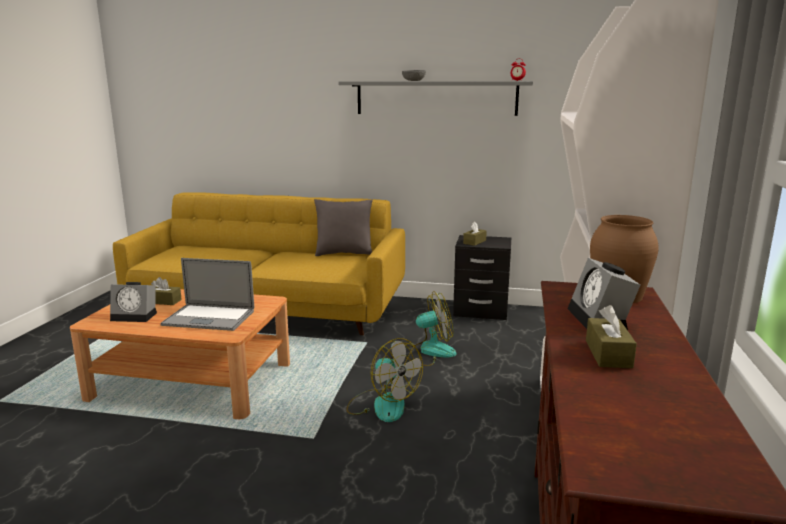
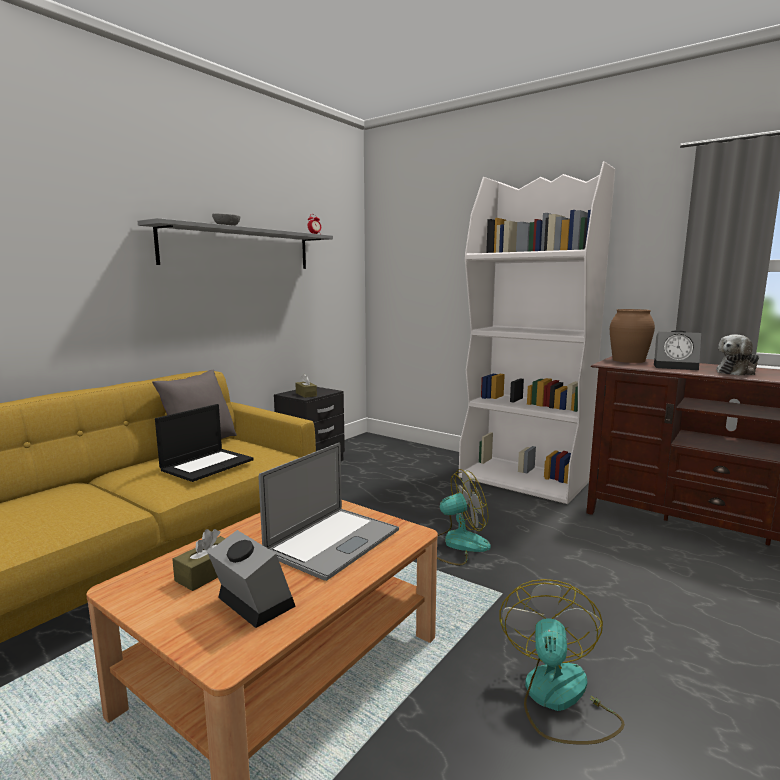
camera: 65 degrees left, 5 degrees down
alarm clock [110,282,157,322] -> alarm clock turned 75 degrees counterclockwise [207,530,296,628]
fan [405,291,456,366] -> fan moved to [499,579,625,745]
brown tissue box [586,305,637,368] -> plush toy [716,334,759,376]
none -> laptop [155,404,254,482]

